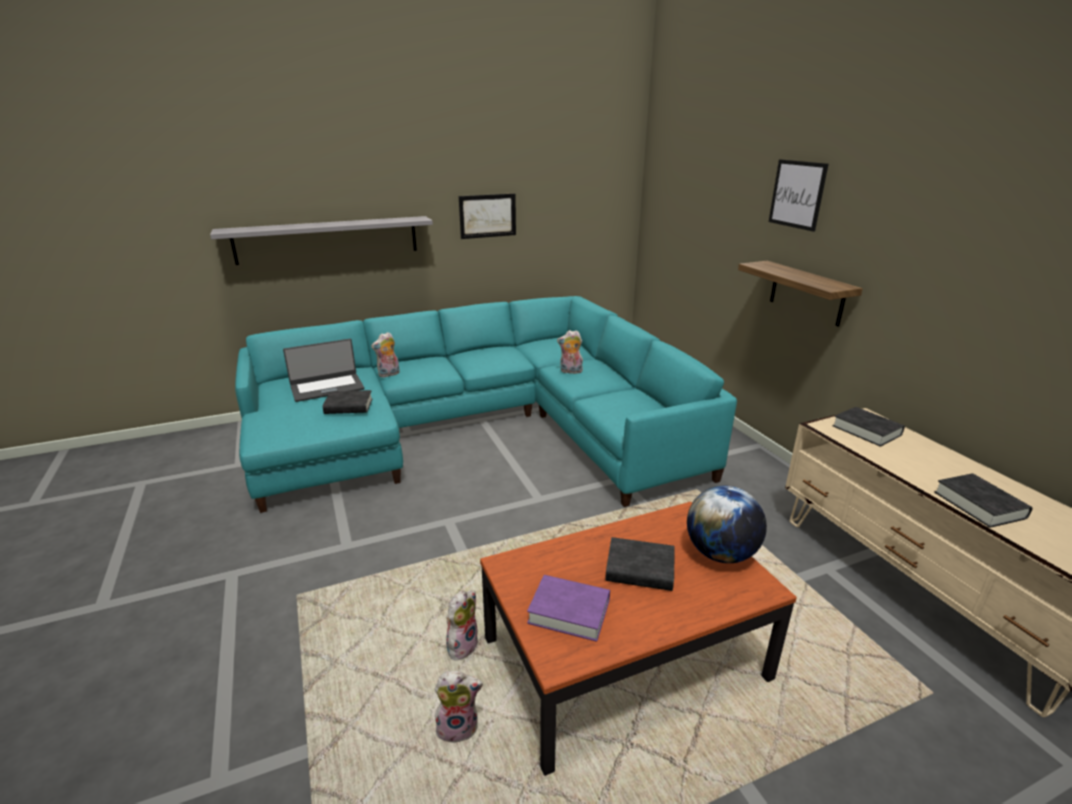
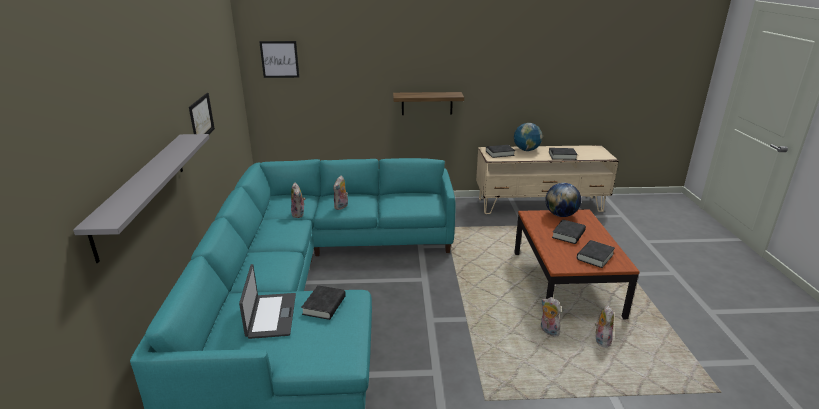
camera: 70 degrees left, 0 degrees up
plush toy [371,332,400,377] -> plush toy moved to [291,183,305,218]
purple book [527,575,610,642] -> black book [576,240,615,268]
picture [769,159,829,232] -> picture moved to [259,41,299,78]
none -> globe [514,123,543,151]

